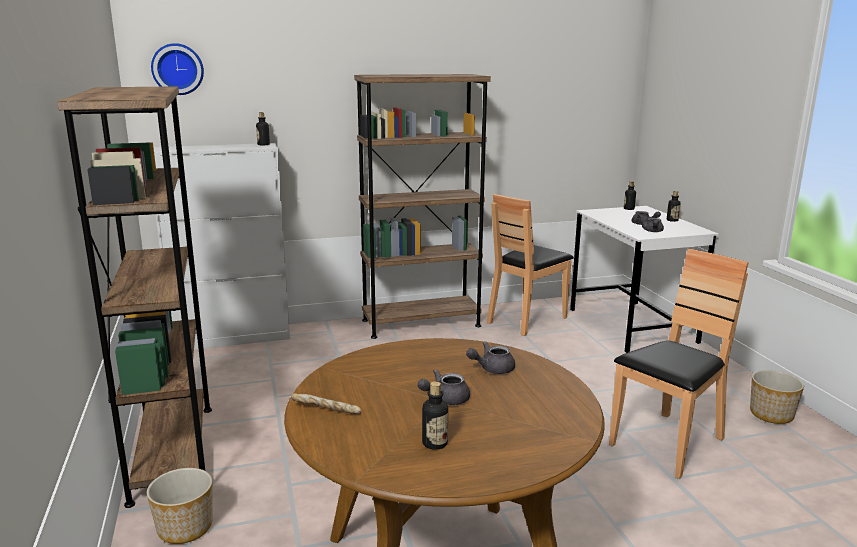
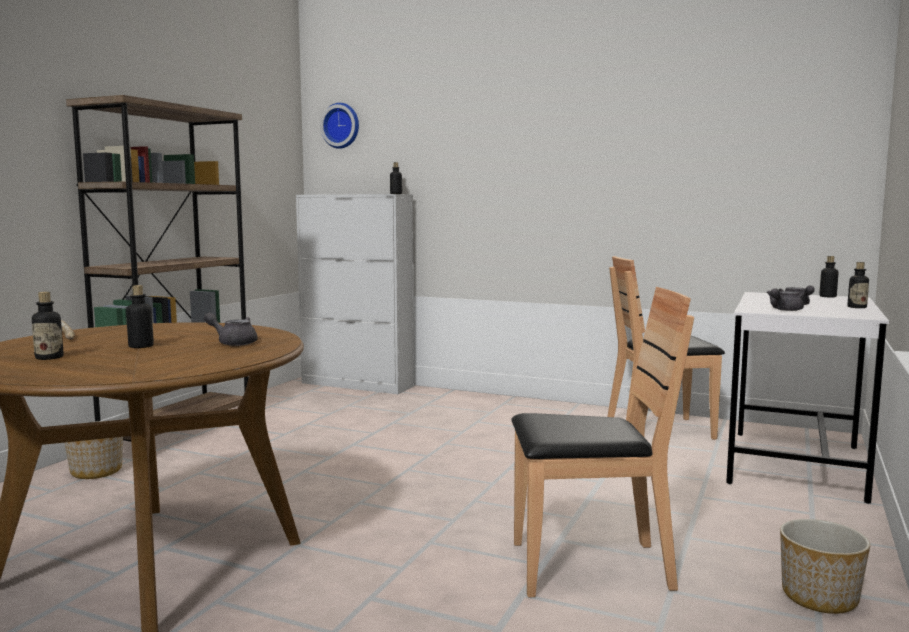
camera: 40 degrees right, 10 degrees down
brown bookcase [354,74,491,339] -> none
grey teapot [418,369,470,405] -> bottle [126,285,154,348]

